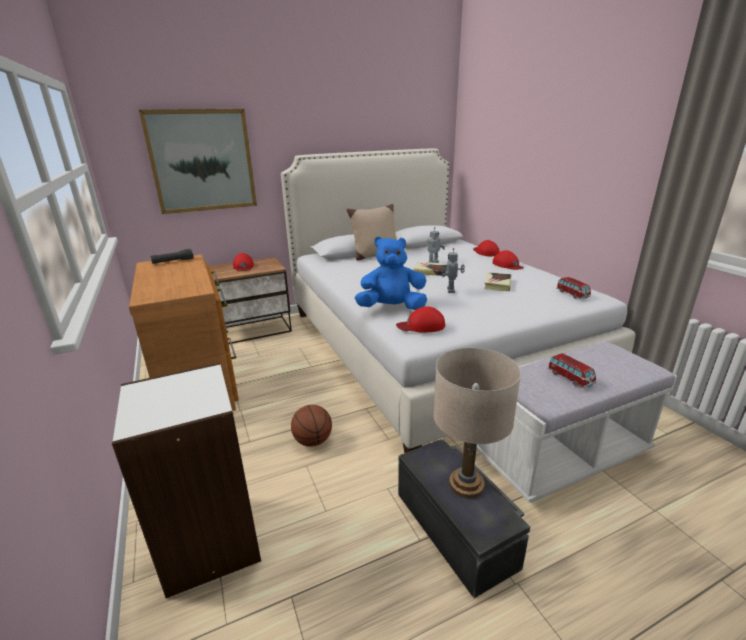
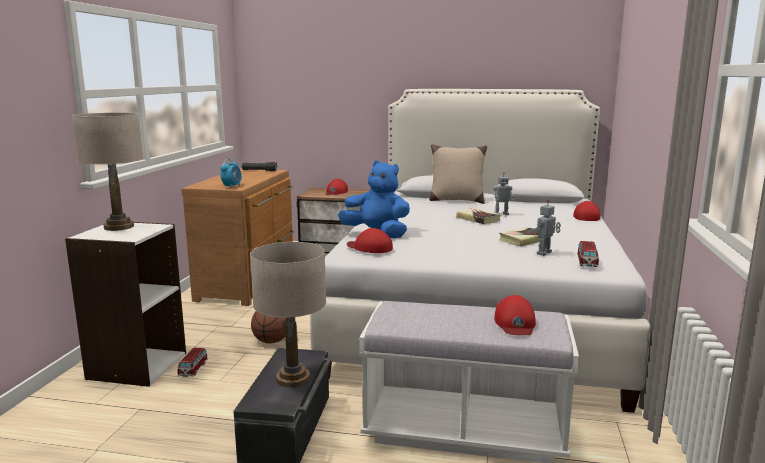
camera: 35 degrees right, 10 degrees down
picture [139,109,257,214] -> none
toy robot [441,248,465,293] -> toy robot moved to [529,200,561,256]
red cap [493,250,524,270] -> red cap moved to [494,295,536,335]
toy car [547,353,596,388] -> toy car moved to [177,348,208,377]
none -> beige table lamp [72,113,143,231]
none -> alarm clock [220,158,242,189]

